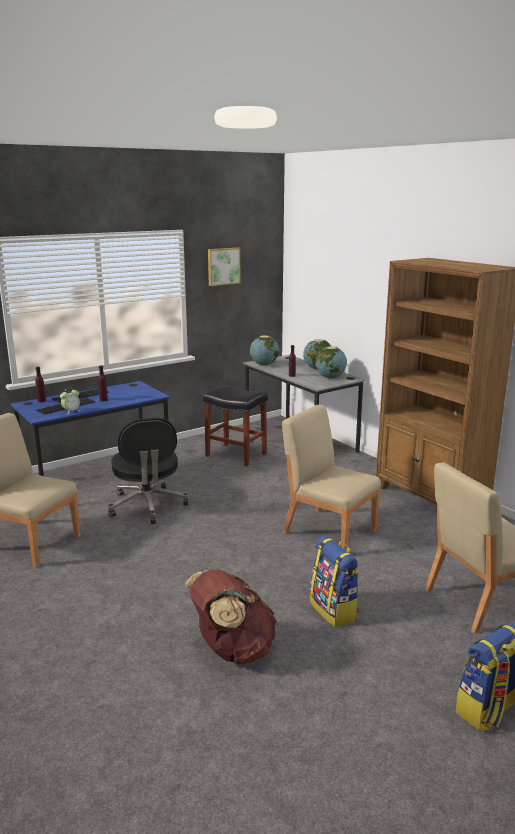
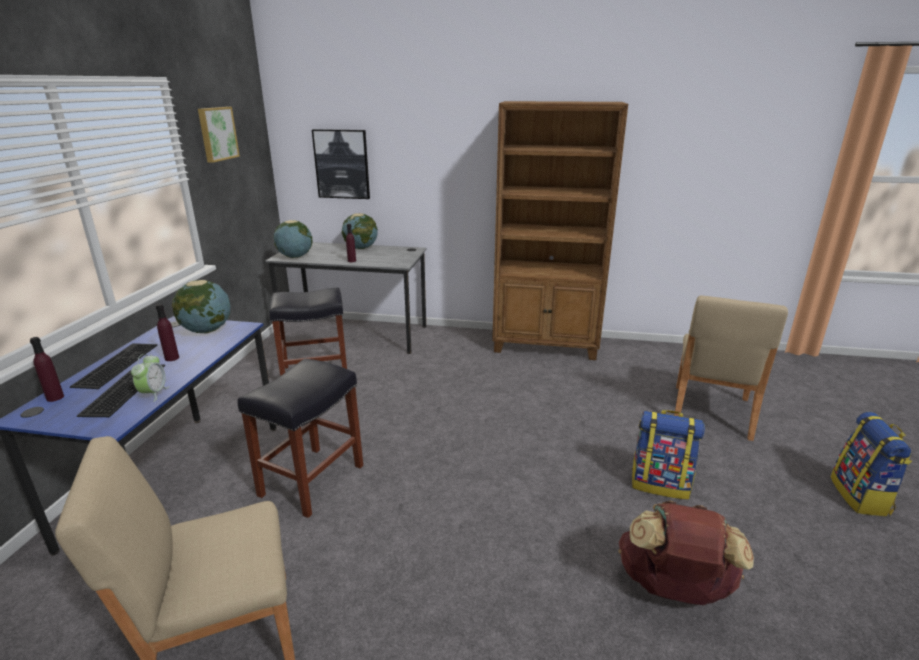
camera: 45 degrees left, 5 degrees up
black office chair [108,418,189,524] -> black stool [238,359,363,518]
beige chair [282,404,381,551] -> none
globe [315,347,347,378] -> globe moved to [172,280,231,333]
none -> picture [312,129,370,199]

